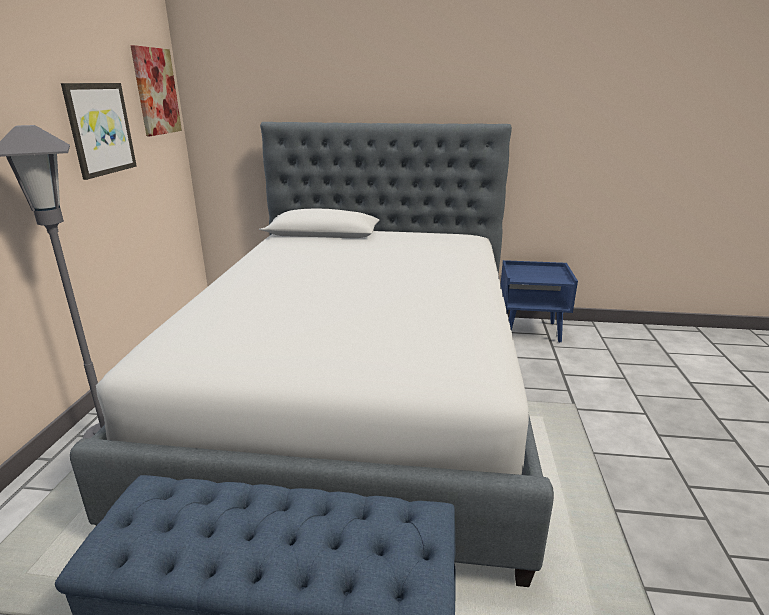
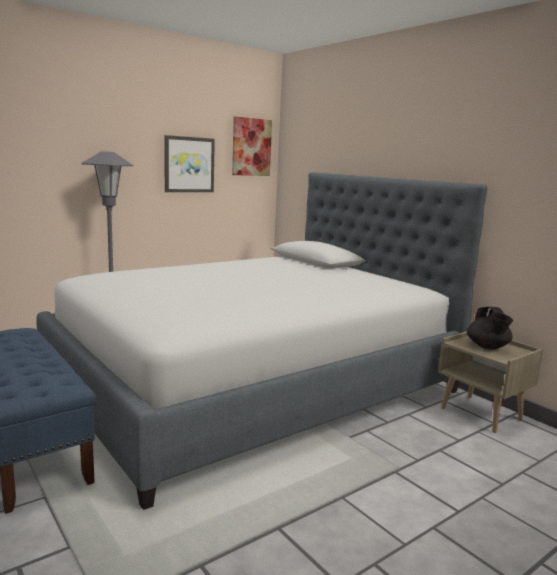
camera: 45 degrees right, 10 degrees down
blue nightstand [501,260,578,342] -> beige nightstand [438,331,543,433]
none -> black teapot [467,307,513,350]

